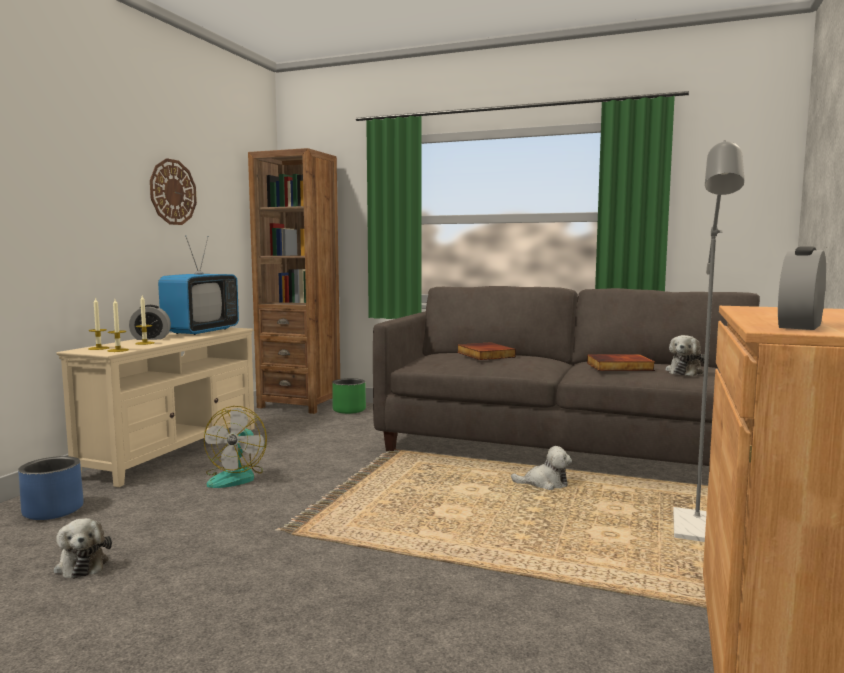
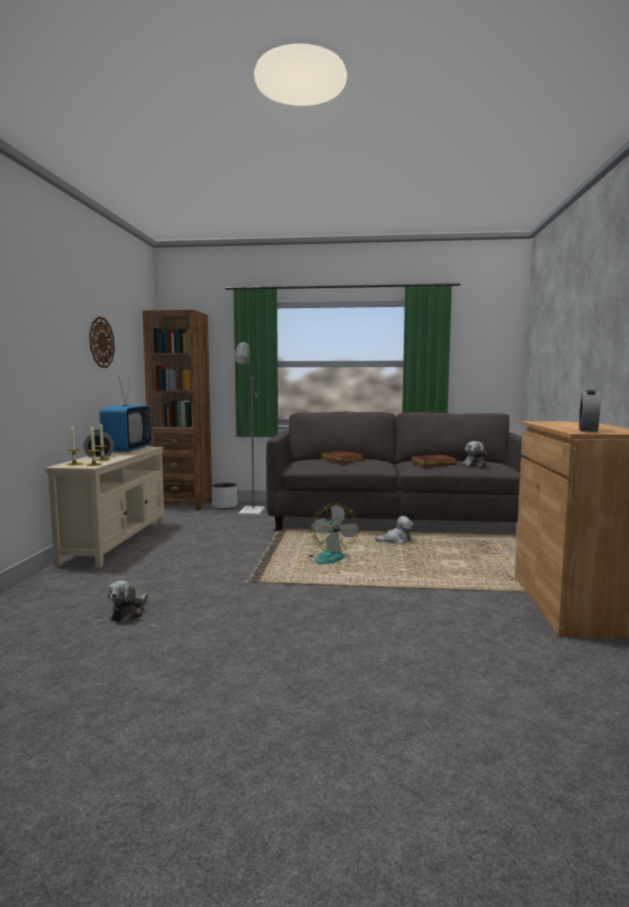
camera: 15 degrees left, 0 degrees up
blue planter [18,456,84,520] -> none
plush toy [53,518,112,579] -> plush toy turned 60 degrees clockwise [107,581,148,622]
fan [204,406,267,488] -> fan moved to [309,503,359,564]
green planter [332,378,366,414] -> grey planter [212,483,237,509]
grey floor lamp [673,140,744,542] -> grey floor lamp moved to [235,341,265,516]

